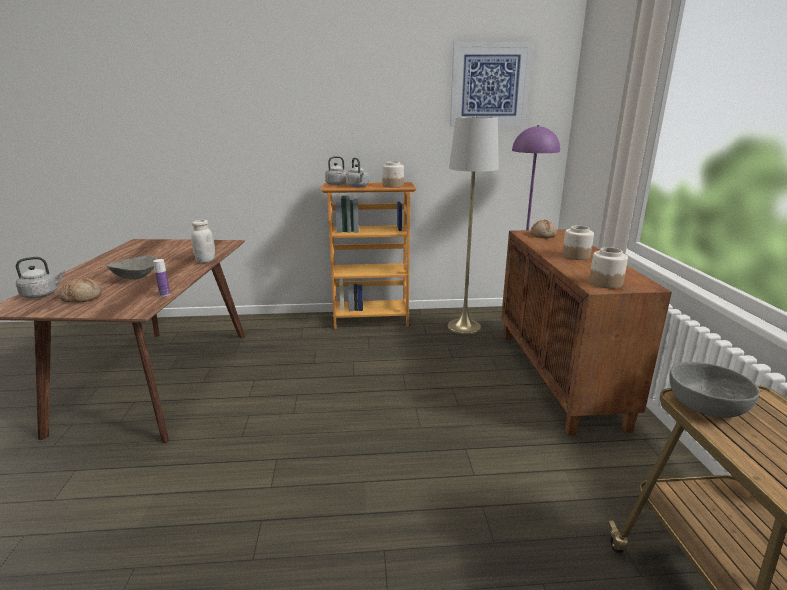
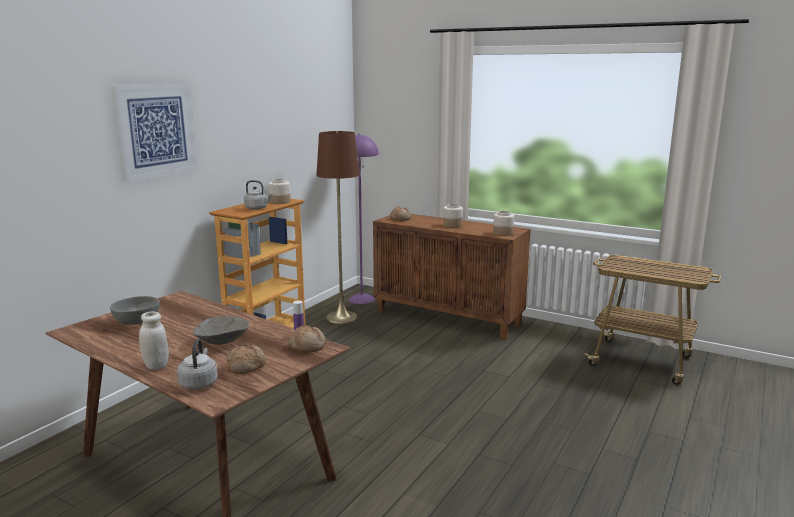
camera: 55 degrees left, 5 degrees down
white jar [191,220,215,263] -> white jar moved to [139,311,169,370]
grey kettle [325,156,352,185] -> none
grey floor lamp [447,116,499,335] -> brown floor lamp [316,131,359,324]
picture [450,41,533,127] -> picture moved to [111,83,198,183]
grey bowl [670,362,760,418] -> grey bowl moved to [110,296,160,325]
none -> bread [289,325,326,352]

